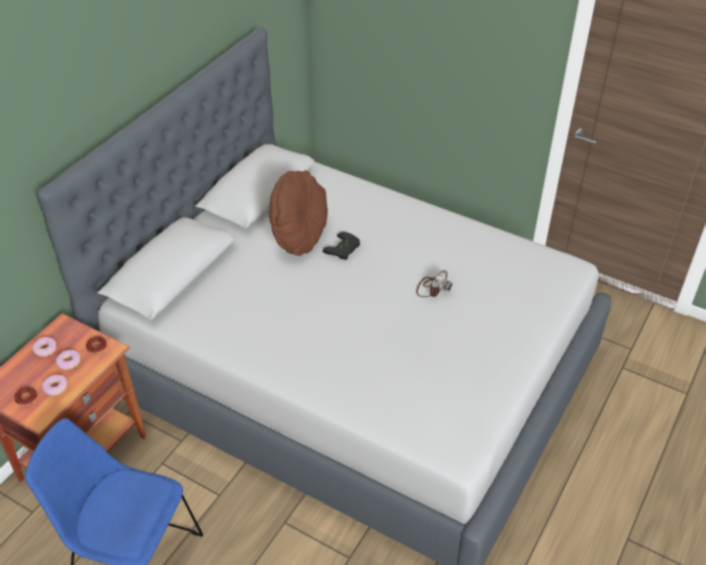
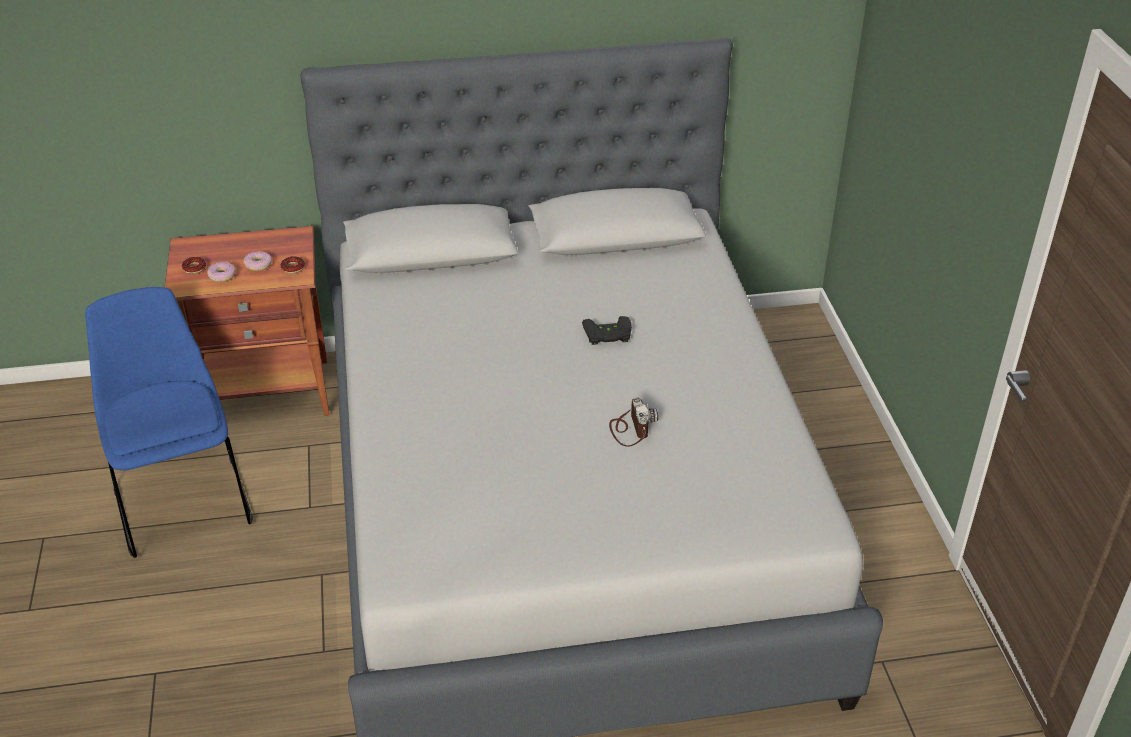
camera: 50 degrees right, 5 degrees down
donut [32,337,57,357] -> none
brown pillow [269,170,328,256] -> none
camera [416,270,452,297] -> camera turned 90 degrees counterclockwise [609,397,658,447]

